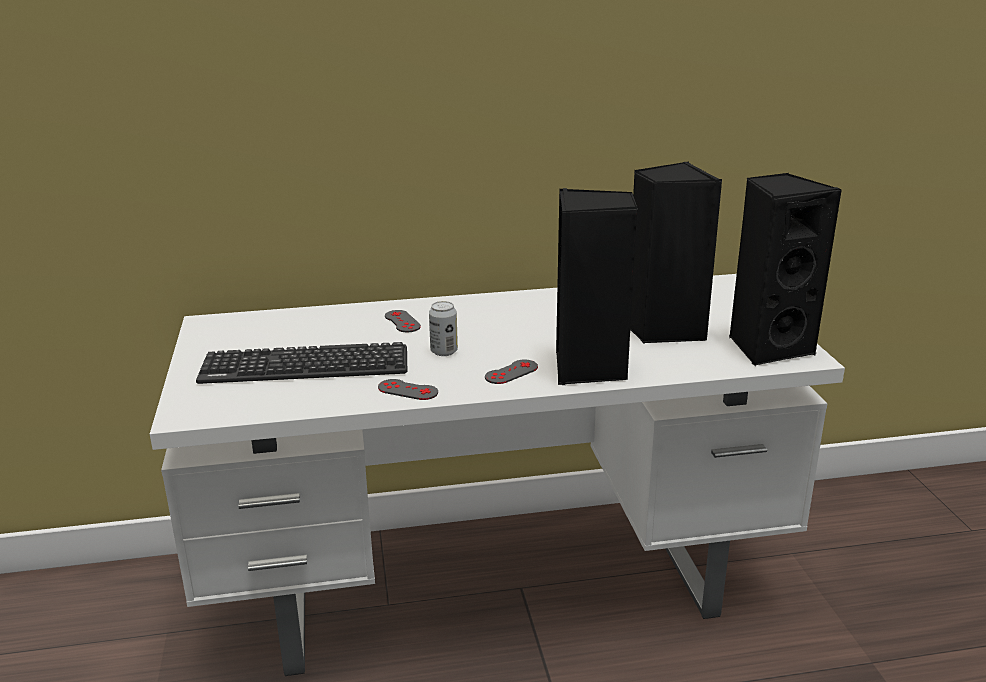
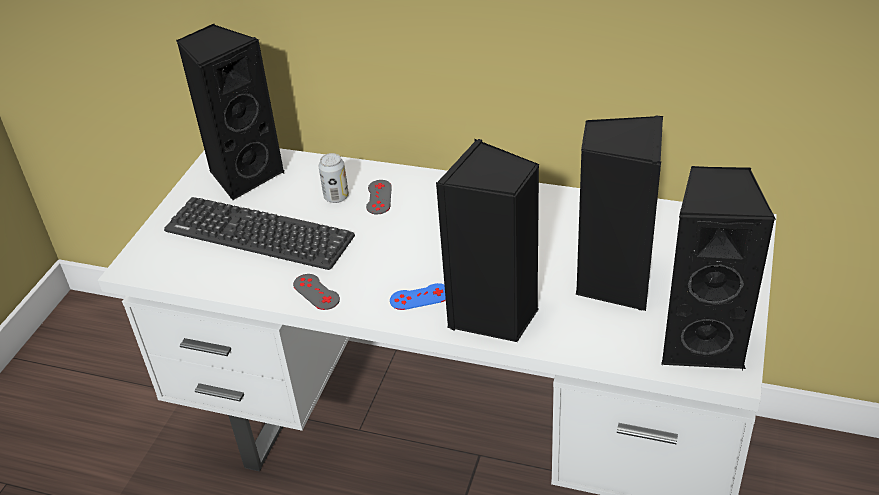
camera: 30 degrees right, 15 degrees up
can [429,301,458,356] -> can moved to [318,153,349,203]
grey game controller [485,360,538,384] -> blue game controller [390,283,446,310]
none -> black speaker [176,24,285,200]

